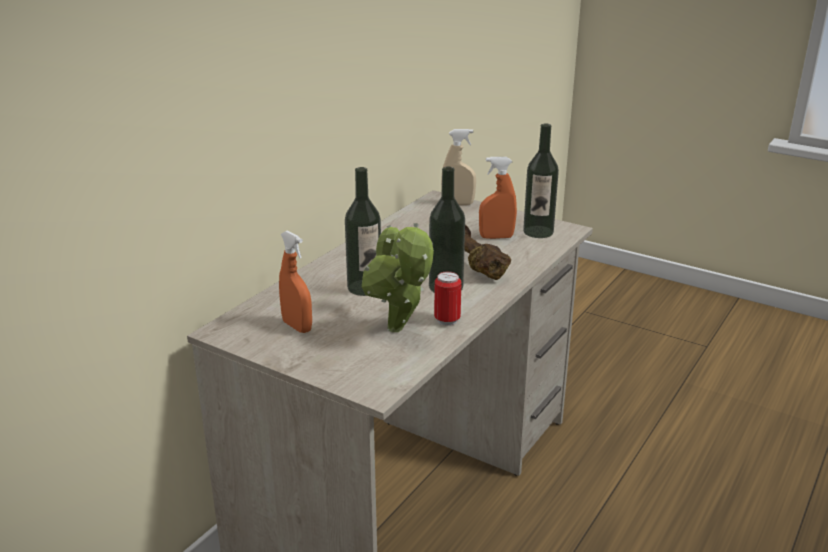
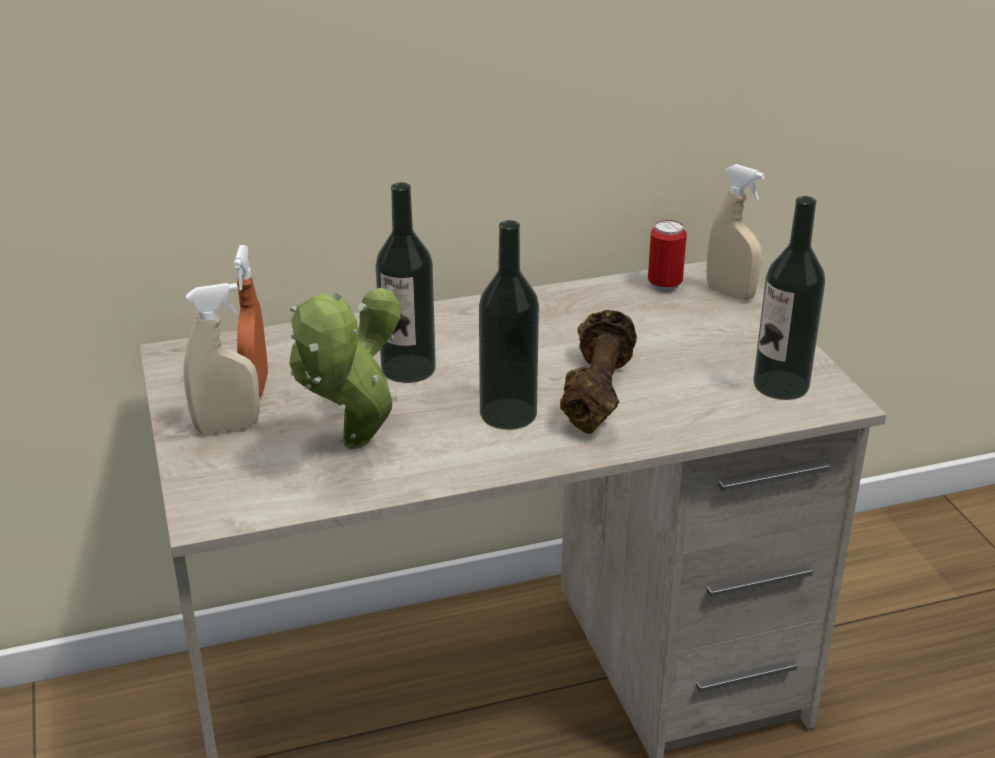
camera: 40 degrees right, 5 degrees up
can [434,271,461,326] -> can moved to [648,220,687,292]
orange spray bottle [479,157,517,239] -> none
none -> beige spray bottle [184,283,260,434]

